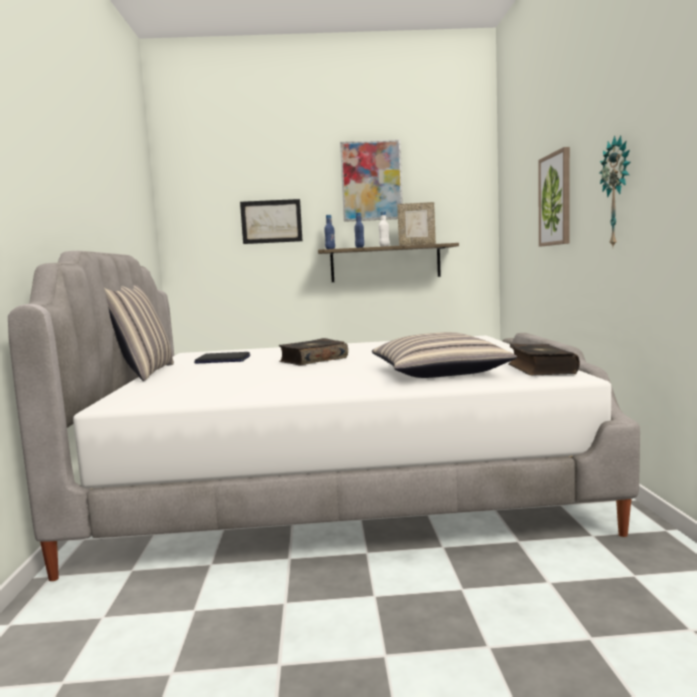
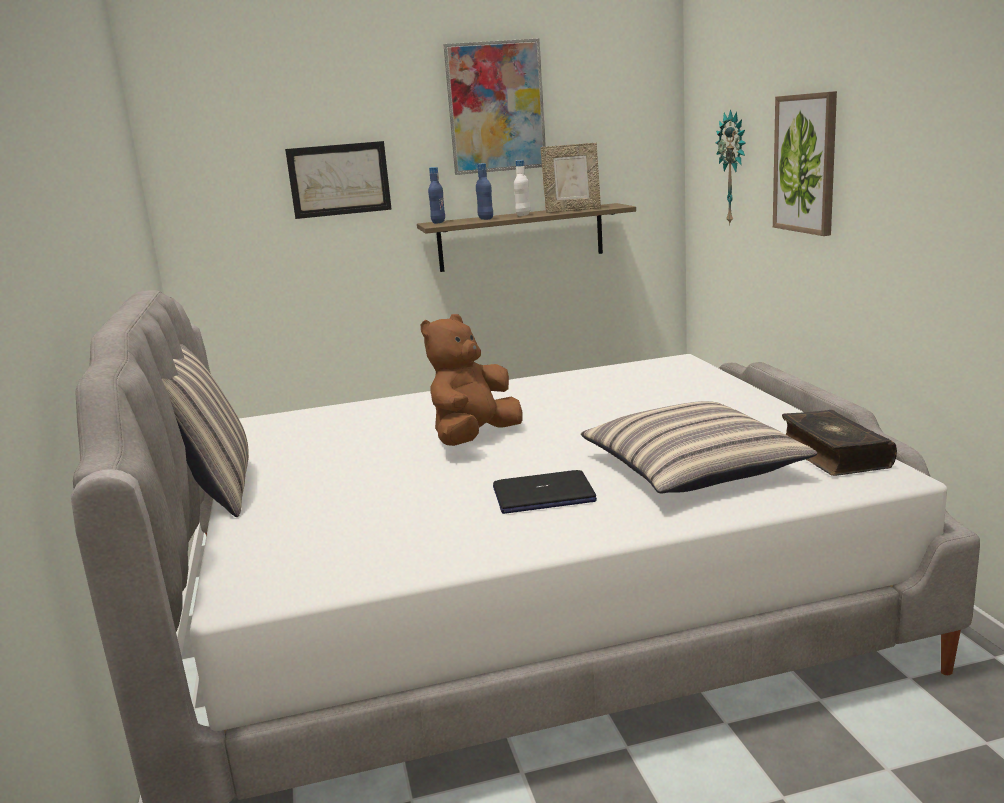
camera: 10 degrees left, 10 degrees up
laptop [194,352,250,364] -> laptop moved to [493,470,597,514]
book [278,338,348,366] -> brown plush toy [421,314,523,446]
wall clock [599,135,630,246] -> wall clock moved to [716,109,746,226]

